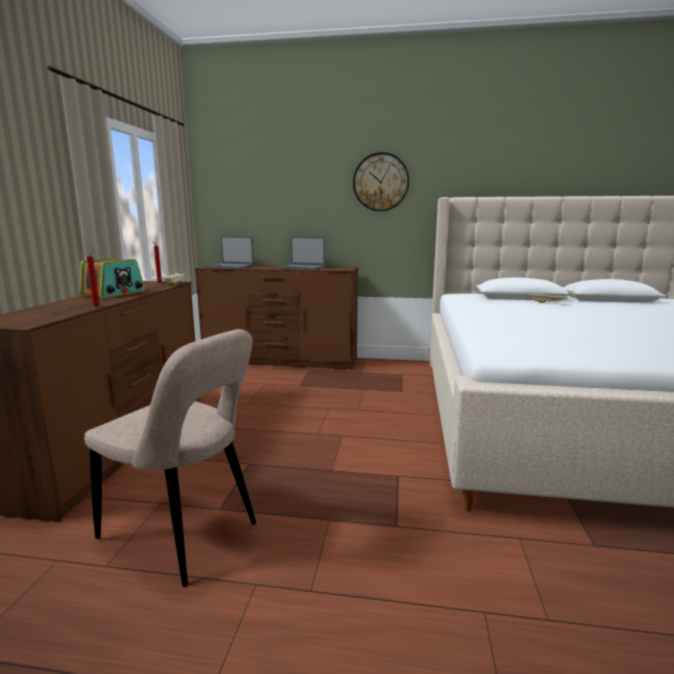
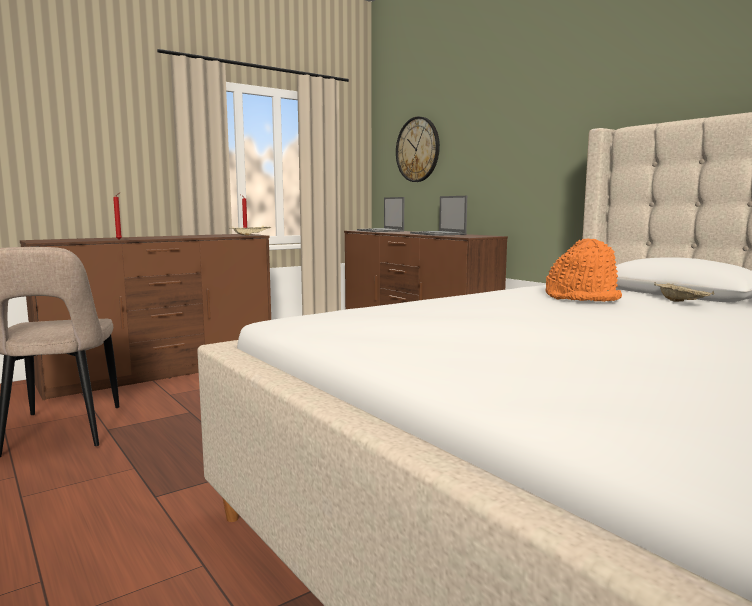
camera: 45 degrees right, 5 degrees down
radio [79,258,145,299] -> none
wall clock [353,152,409,211] -> wall clock moved to [396,117,440,182]
none -> orange hat [545,238,622,302]

